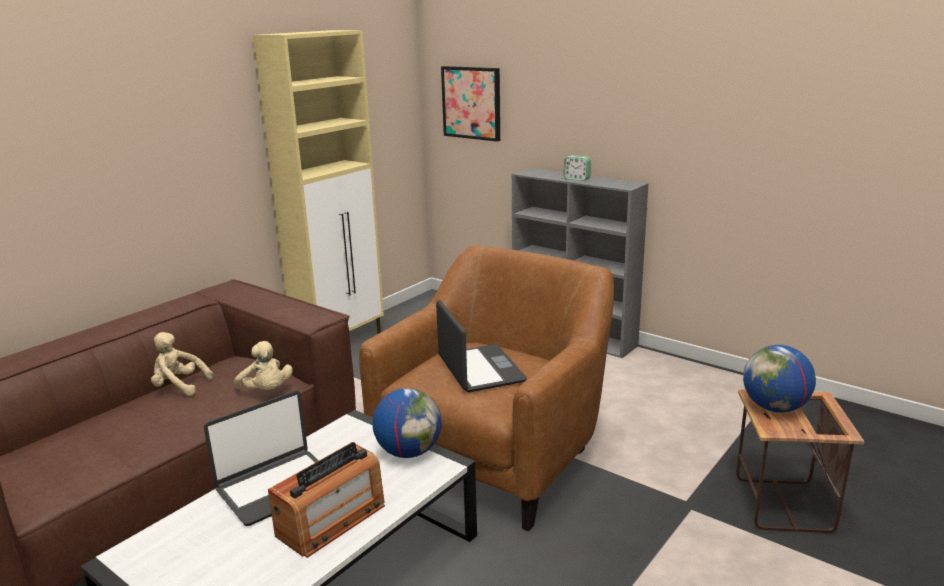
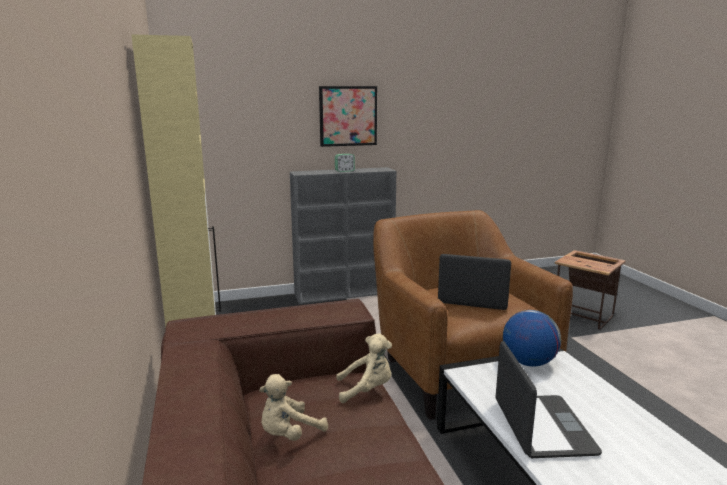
camera: 55 degrees left, 5 degrees down
radio [268,442,385,558] -> none
picture [441,66,500,142] -> picture moved to [319,86,377,147]
globe [743,345,816,412] -> none

